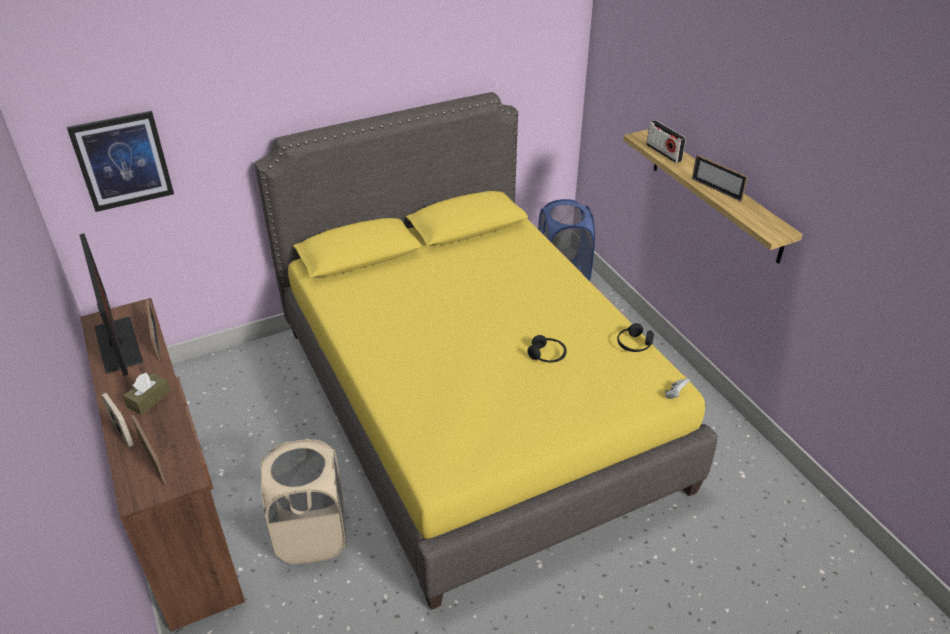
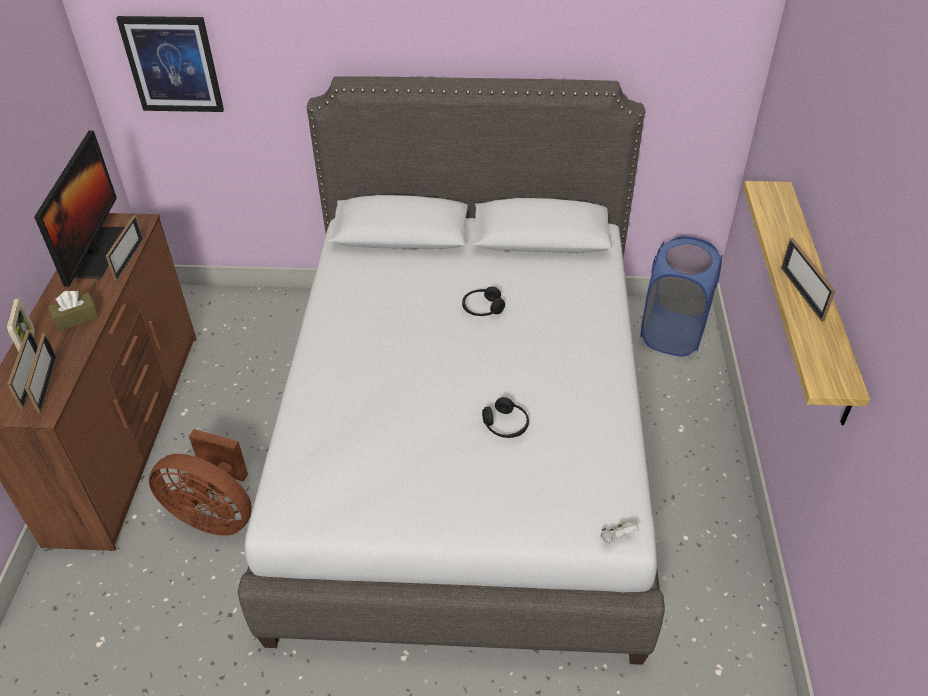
camera: 30 degrees right, 5 degrees up
yellow bed [254,92,718,610] -> grey bed [238,77,665,665]
beige laundry basket [261,439,347,564] -> brown fan [149,429,252,536]
black headphones [617,323,654,352] -> black headphones moved to [462,286,505,316]
radio [646,120,686,163] -> none
none -> picture frame [25,333,57,413]

